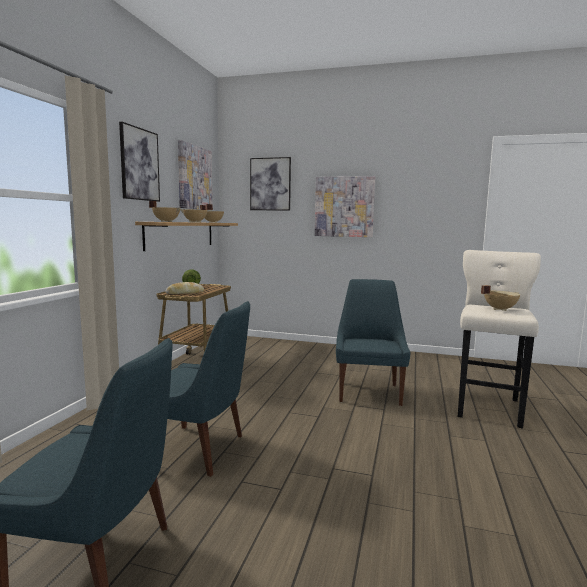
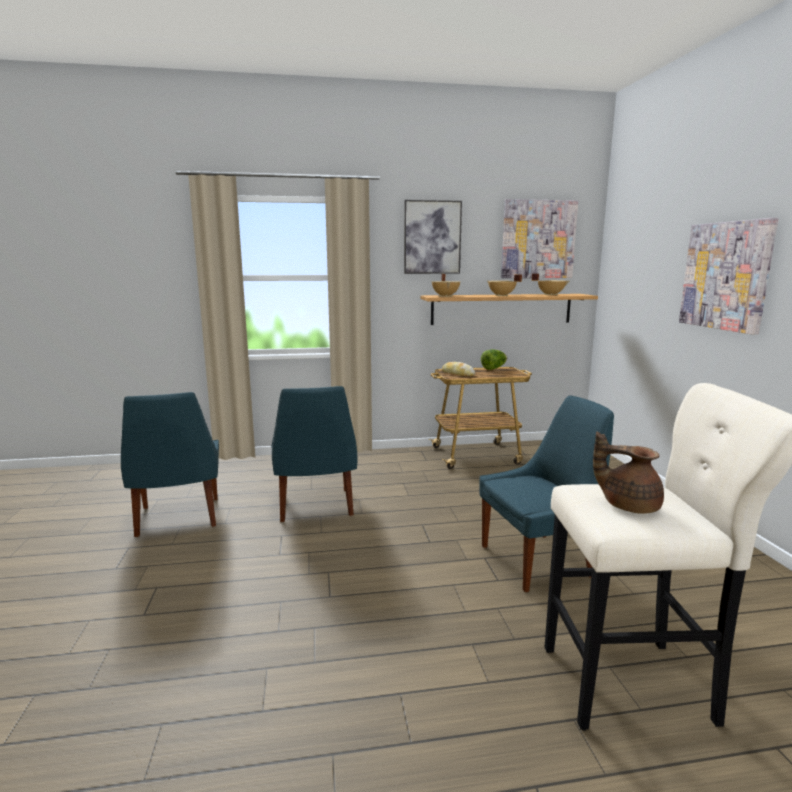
camera: 65 degrees right, 5 degrees up
picture [250,157,291,211] -> none
beige cooking pot [481,285,520,311] -> brown teapot [593,431,664,514]

